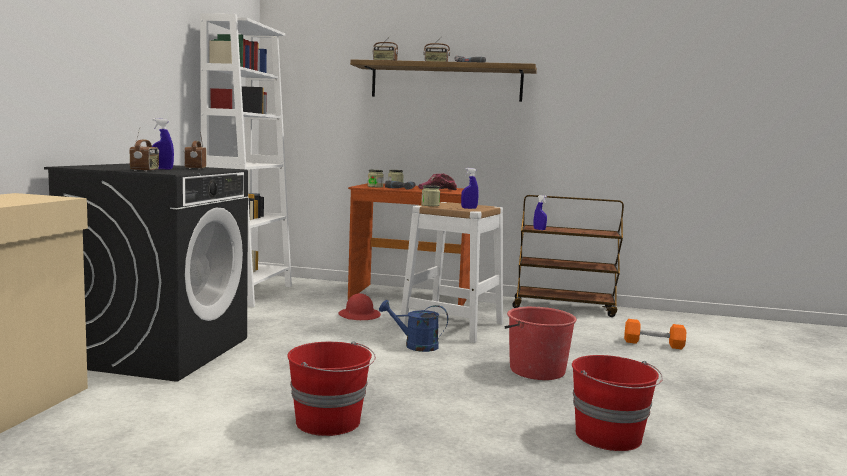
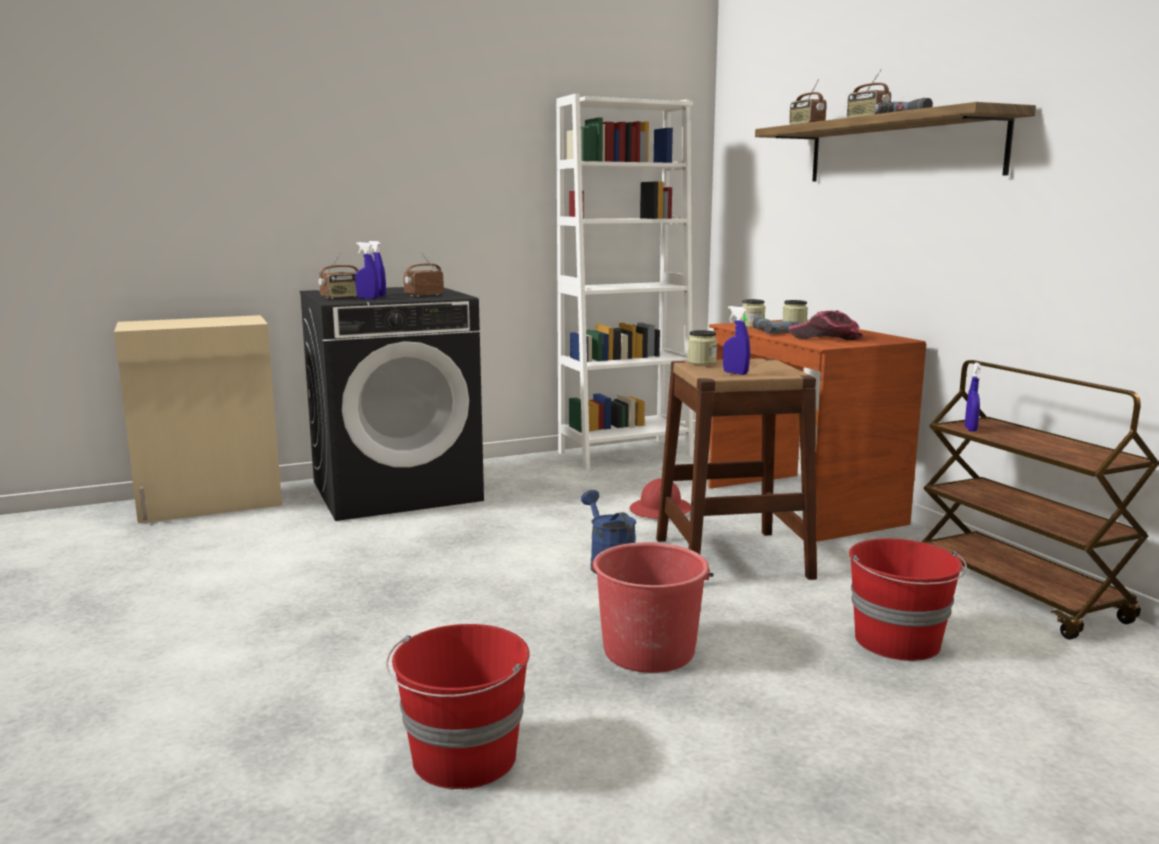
camera: 55 degrees right, 5 degrees up
red bucket [287,341,376,436] -> red bucket moved to [849,538,967,661]
white stool [399,202,503,343] -> brown stool [656,358,817,580]
orange dumbbell [624,319,686,350] -> none
none -> blue spray bottle [355,242,379,299]

